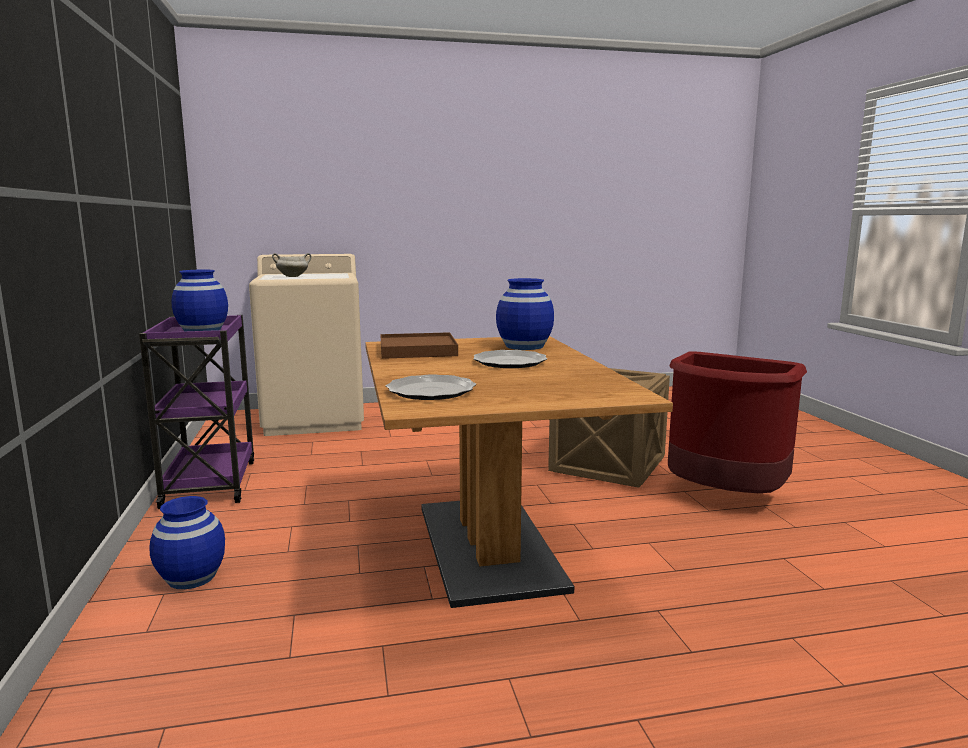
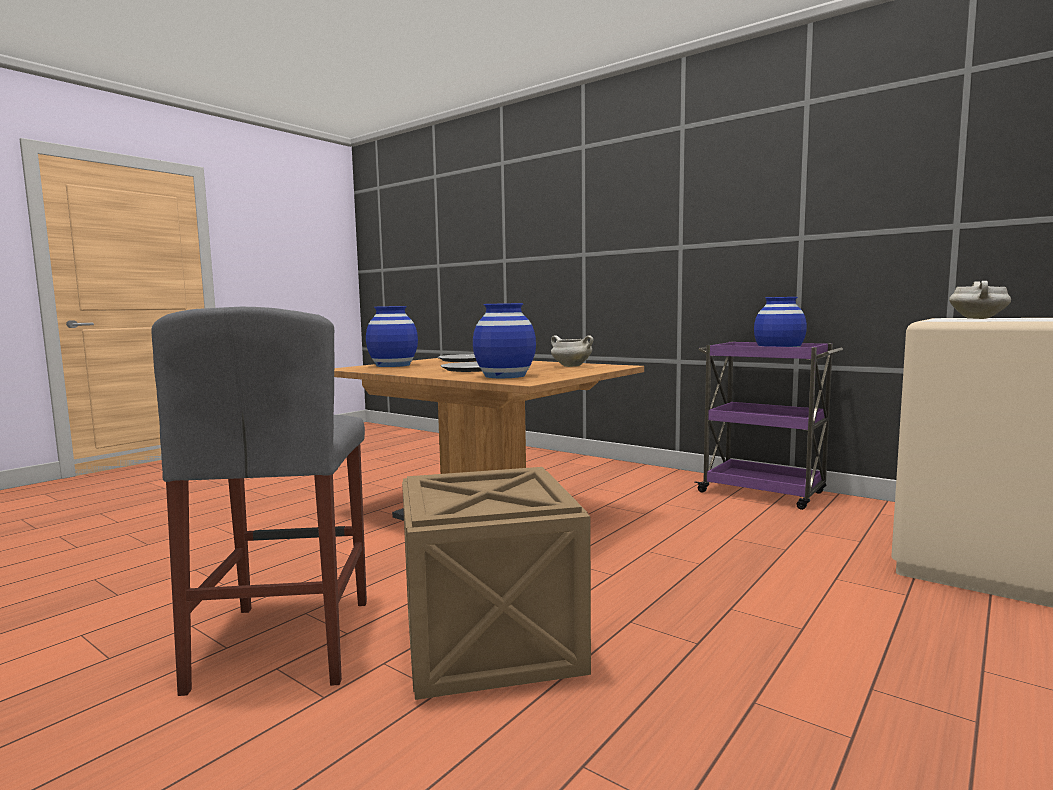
camera: 140 degrees right, 5 degrees down
blue vase [149,496,225,589] -> blue vase moved to [366,306,418,367]
brown tray [380,332,458,359] -> white cooking pot [551,335,594,367]
red trash can [668,351,807,493] -> grey stool [151,307,367,696]

